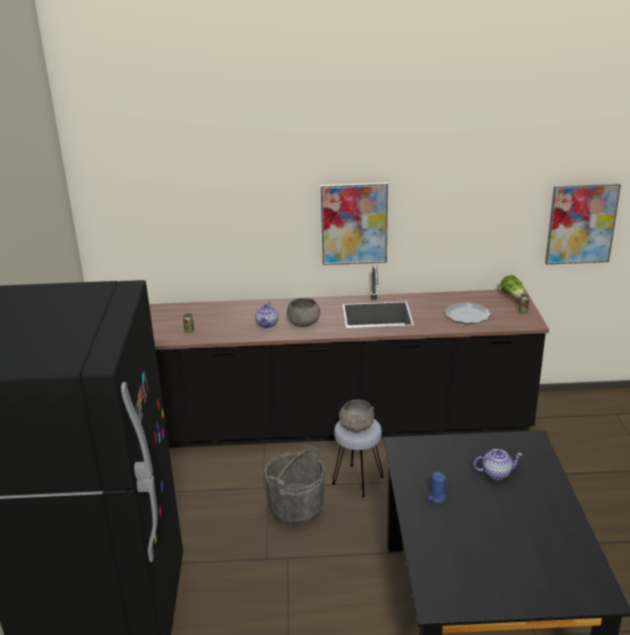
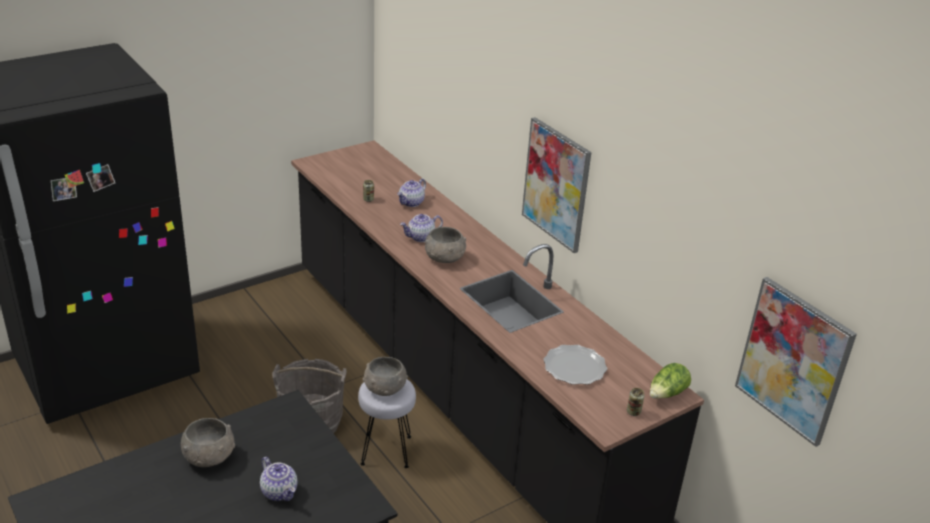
camera: 55 degrees right, 5 degrees up
blue candle [428,472,447,503] -> grey bowl [181,418,235,467]
none -> teapot [397,179,426,207]

